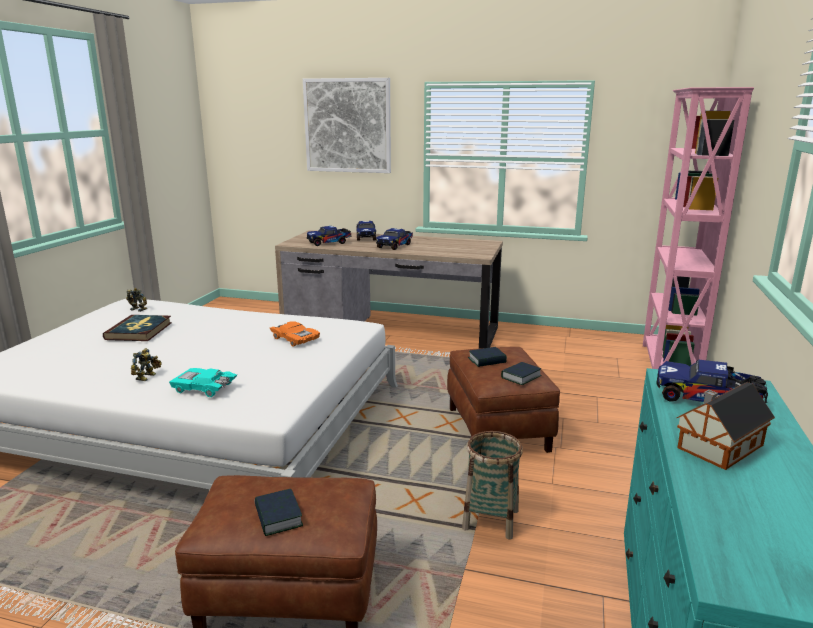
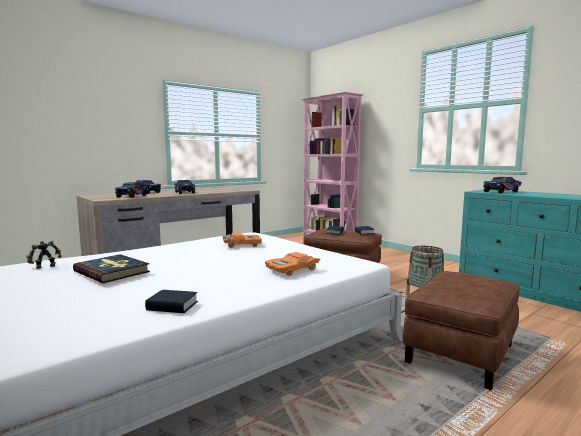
camera: 55 degrees left, 10 degrees down
toy robot [131,348,162,381] -> none
turquoise toy car [169,368,237,397] -> orange toy car [265,252,320,276]
book [255,489,303,536] -> book moved to [145,290,198,313]
picture [303,78,391,173] -> none
toy house [676,382,775,470] -> none

